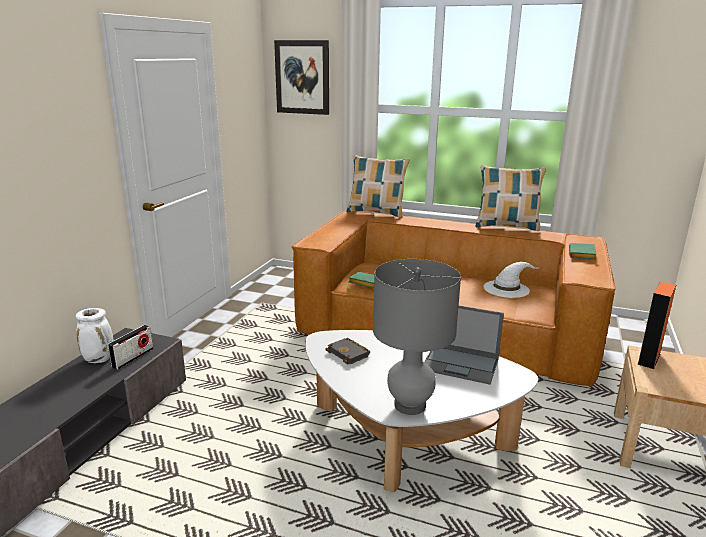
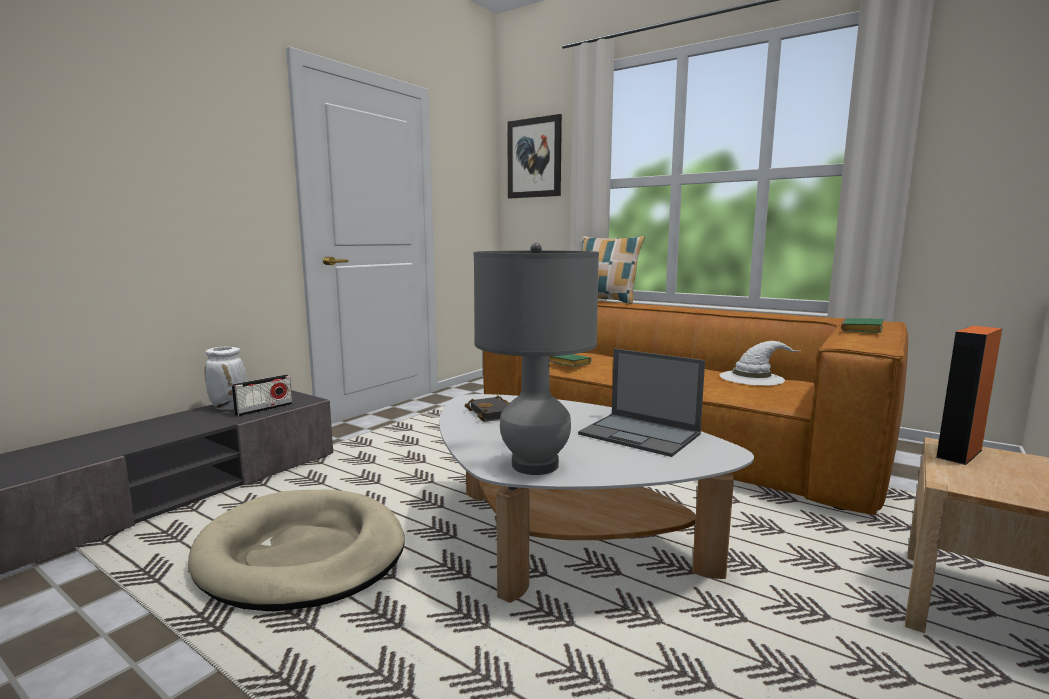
camera: 15 degrees right, 10 degrees down
pillow [475,165,546,231] -> none
none -> beige dog bed [188,490,405,611]

